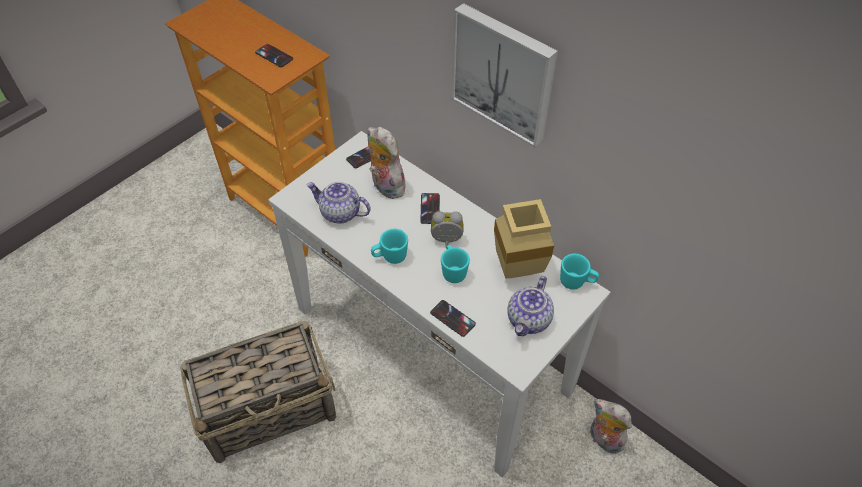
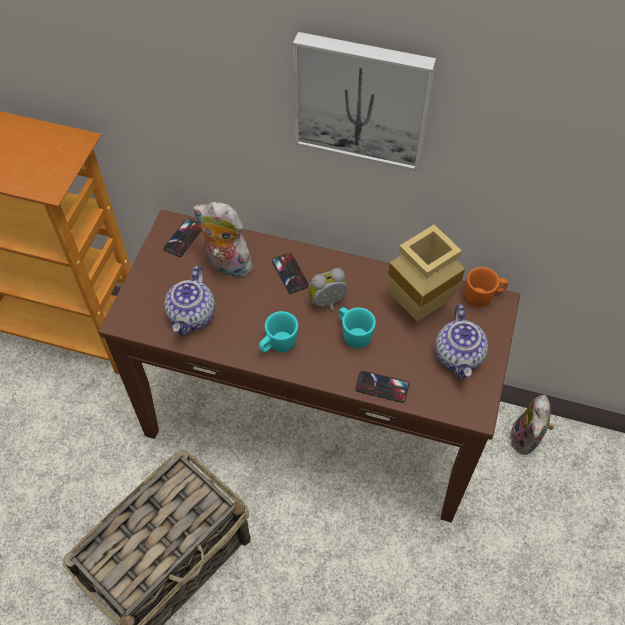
camera: 25 degrees left, 5 degrees up
phone [255,44,293,67] -> none
white console table [268,131,610,477] -> brown console table [99,210,520,522]
teapot [307,182,371,224] -> teapot turned 75 degrees counterclockwise [164,266,215,335]
turquoise mug [560,254,599,290] -> orange mug [465,267,508,307]
plush toy [590,399,632,454] -> plush toy turned 90 degrees counterclockwise [510,395,554,455]

